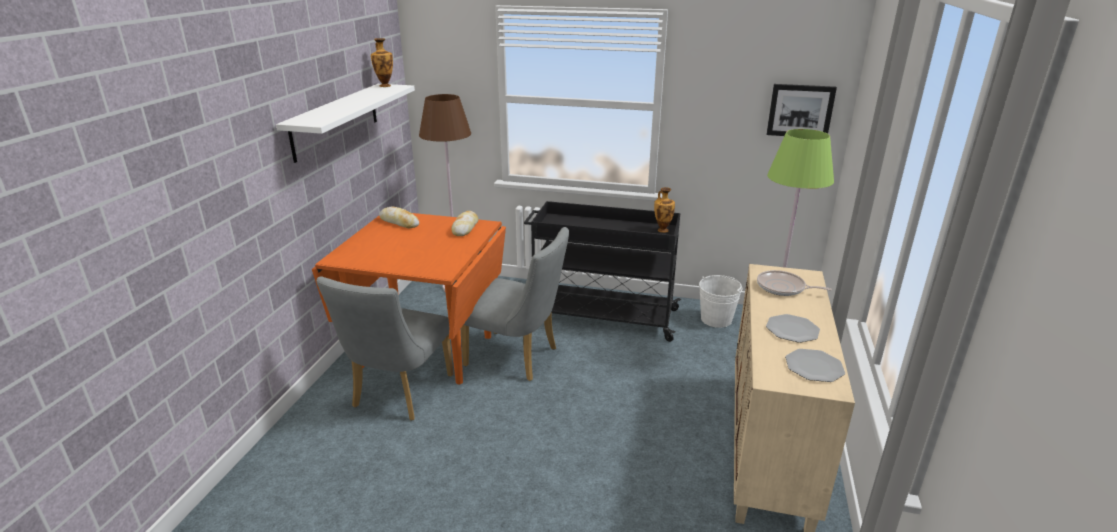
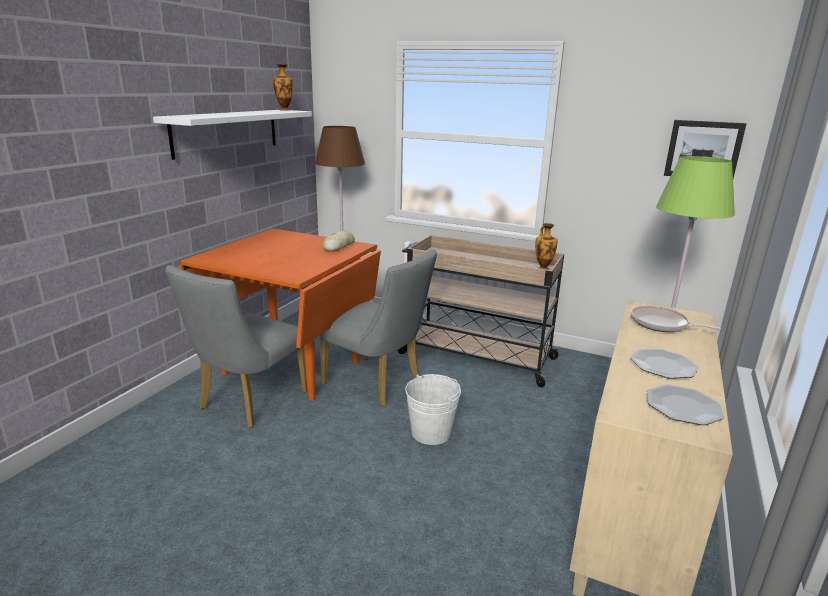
camera: 10 degrees right, 5 degrees down
bread [379,207,419,228] -> none
black cart [524,201,681,342] -> beige cart [398,235,564,387]
white bucket [699,275,742,328] -> white bucket moved to [405,374,461,445]

